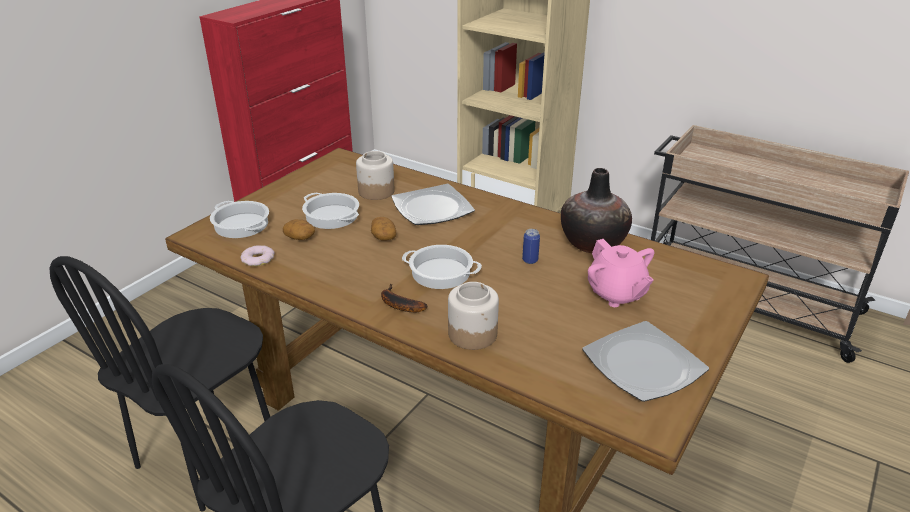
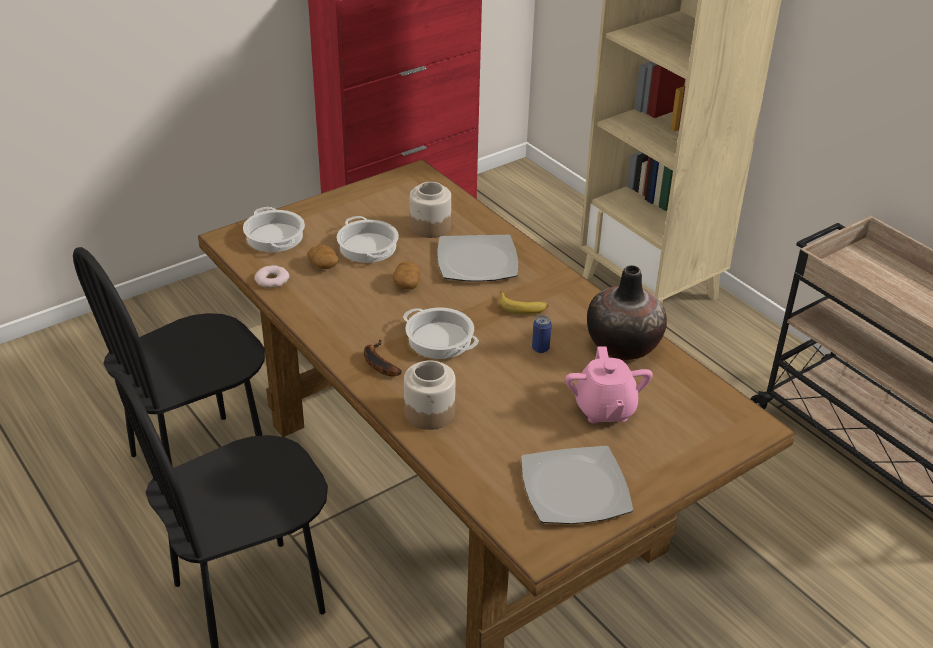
camera: 20 degrees right, 5 degrees up
none -> banana [500,291,549,315]

